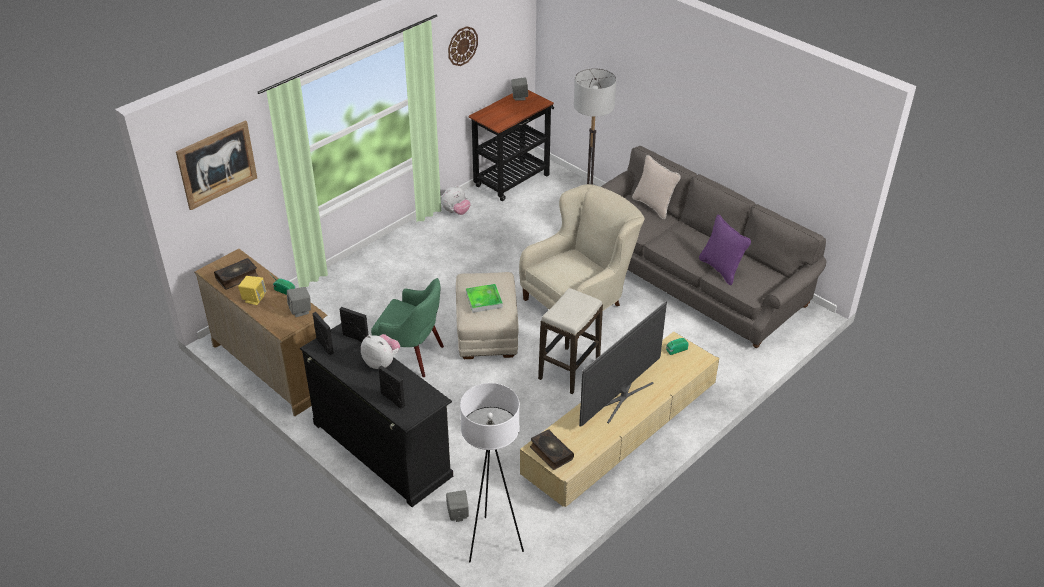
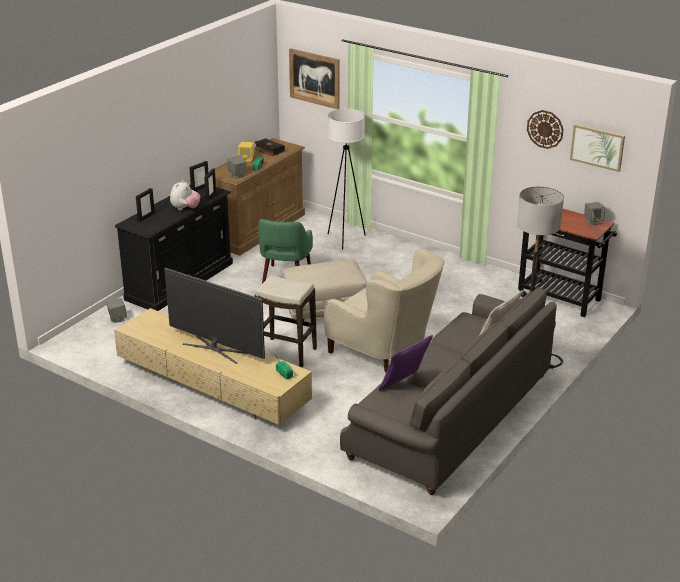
camera: 80 degrees right, 10 degrees down
plush toy [441,185,471,215] -> none
white floor lamp [460,383,524,563] -> white floor lamp moved to [328,109,366,250]
tray [466,284,503,313] -> none
book [530,429,574,470] -> none
none -> picture [570,124,625,172]

